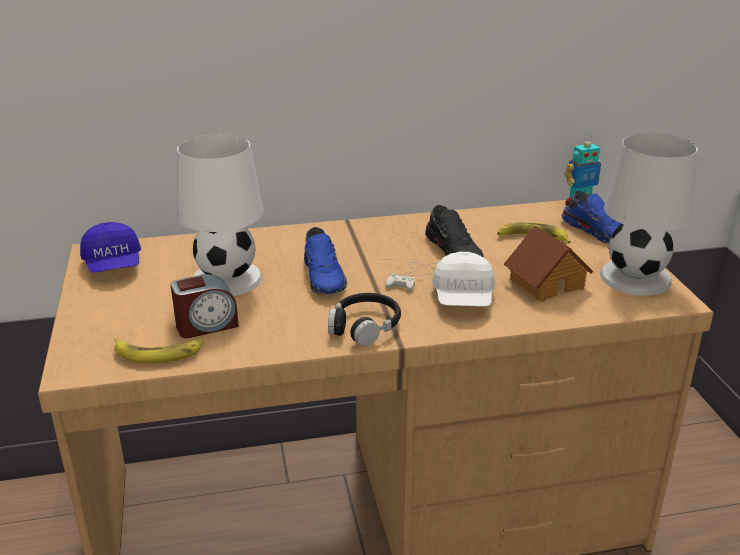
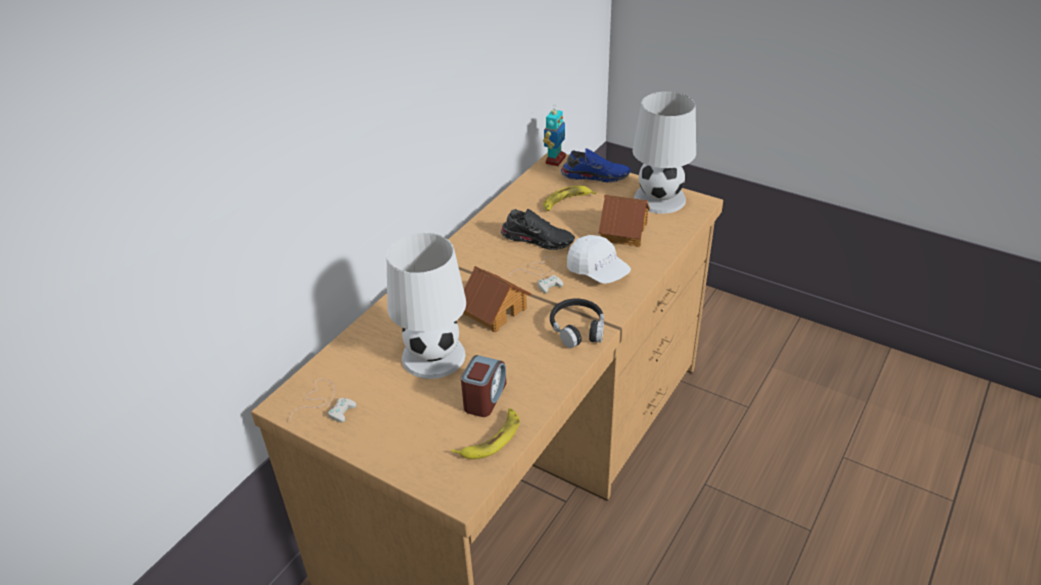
camera: 45 degrees left, 10 degrees up
blue cap [80,222,141,273] -> white game controller [290,379,356,422]
blue shoe [304,227,347,294] -> toy house [463,266,531,332]

